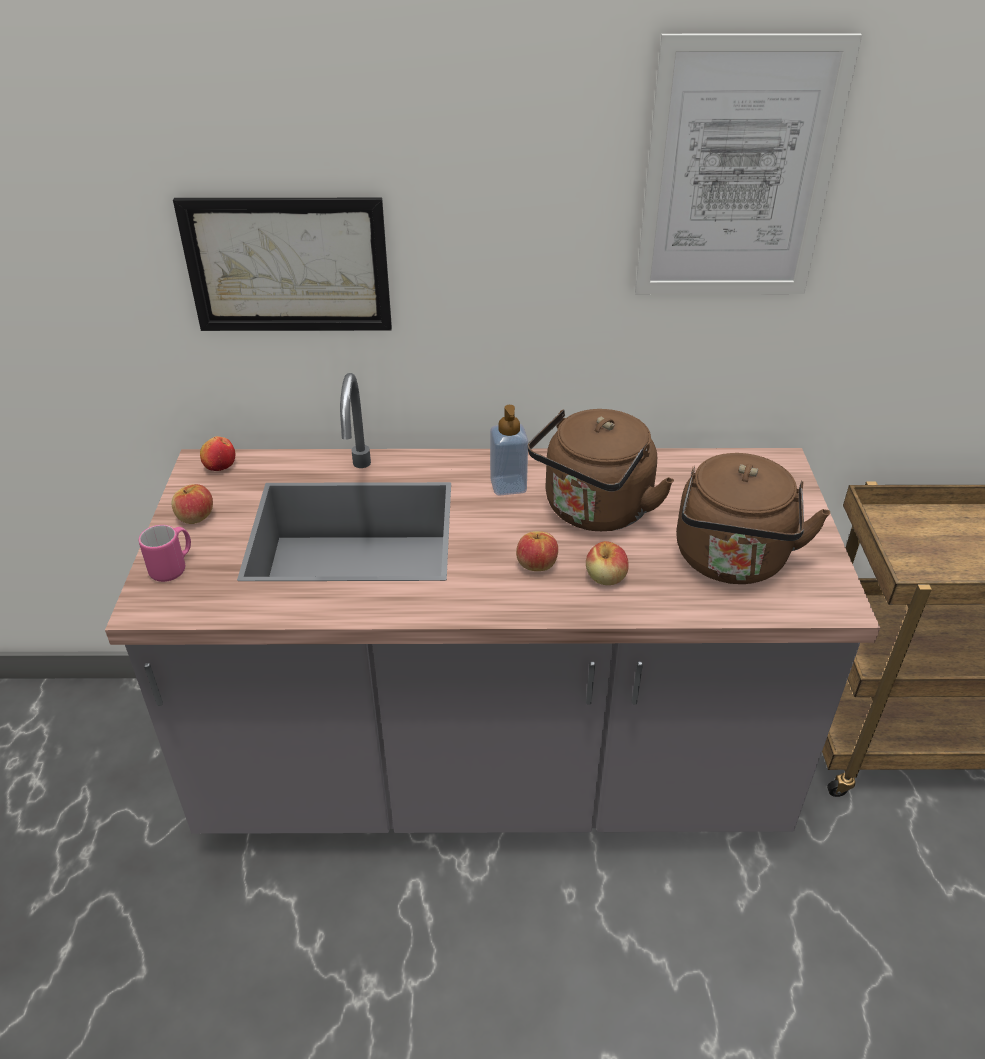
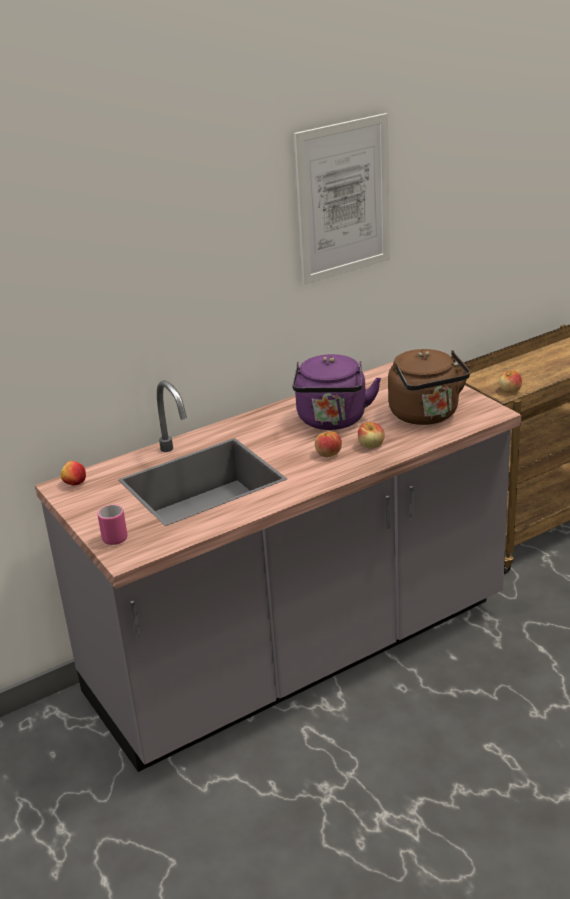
camera: 30 degrees left, 10 degrees down
apple [172,484,213,524] -> apple moved to [499,370,522,393]
picture [173,198,392,331] -> none
soap dispenser [490,405,528,496] -> none
brown kettle [528,409,674,531] -> purple kettle [292,354,381,430]

